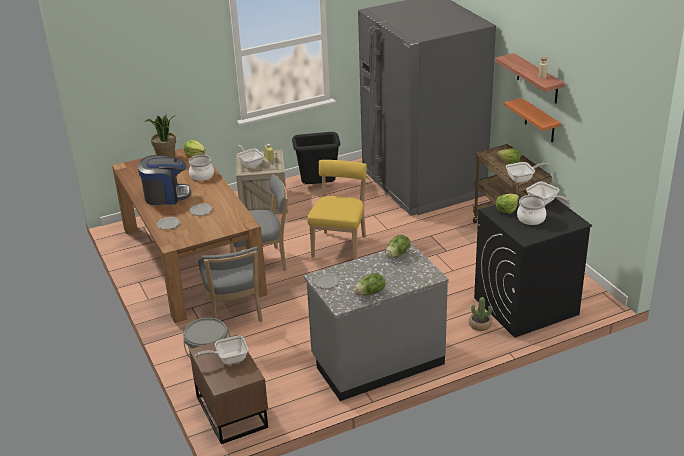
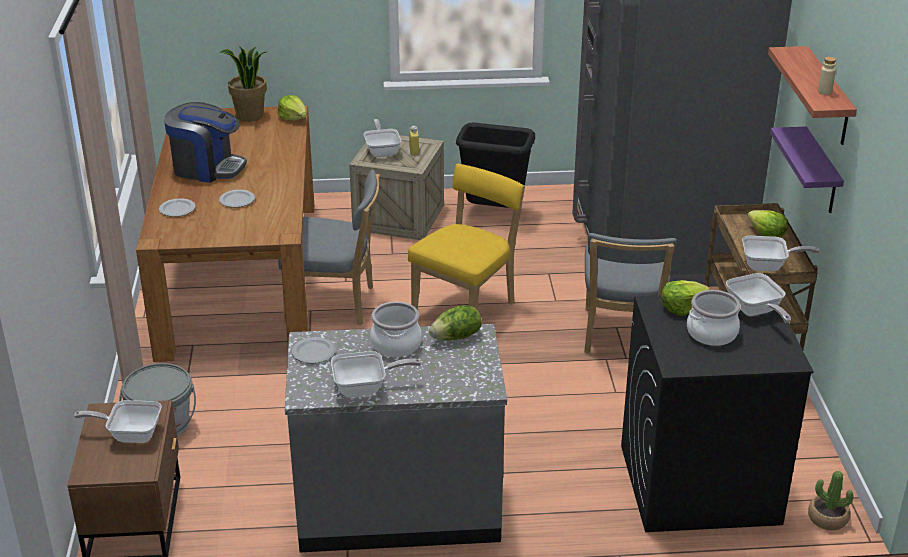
camera: 20 degrees right, 0 degrees up
cooking pot [189,155,214,181] -> cooking pot moved to [370,302,422,357]
grey chair [198,247,263,323] -> grey chair moved to [584,233,677,353]
lettuce [354,273,386,296] -> frying pan [331,351,421,397]
potted plant [469,297,492,331] -> potted plant moved to [808,471,853,530]
orange shelf [504,98,561,142] -> purple shelf [770,127,844,213]

